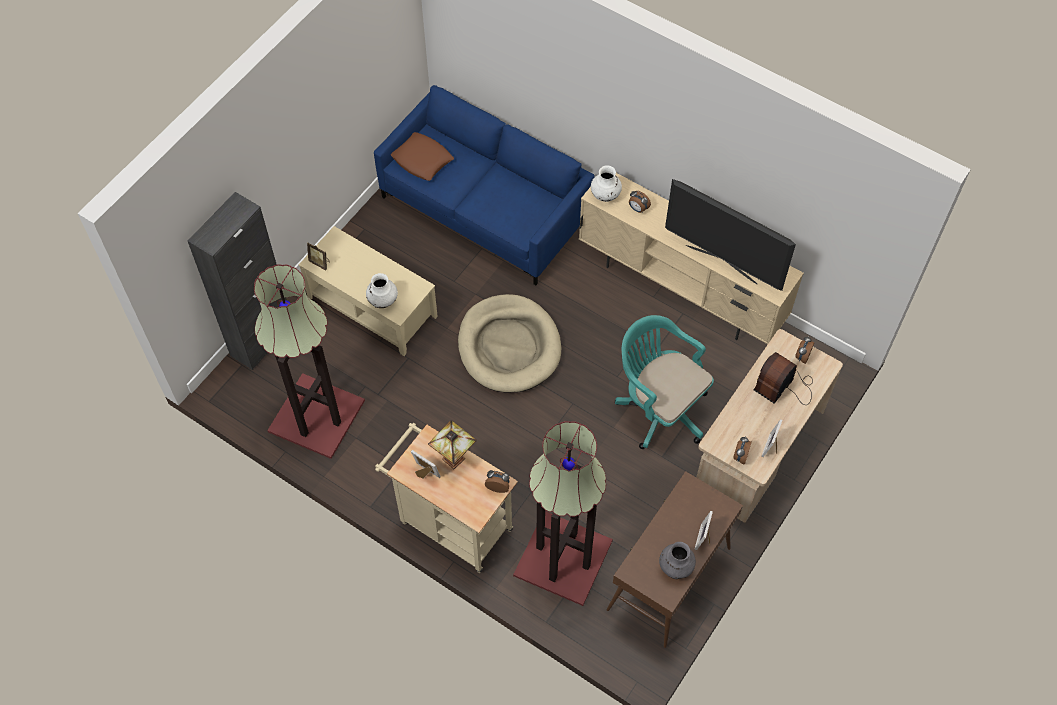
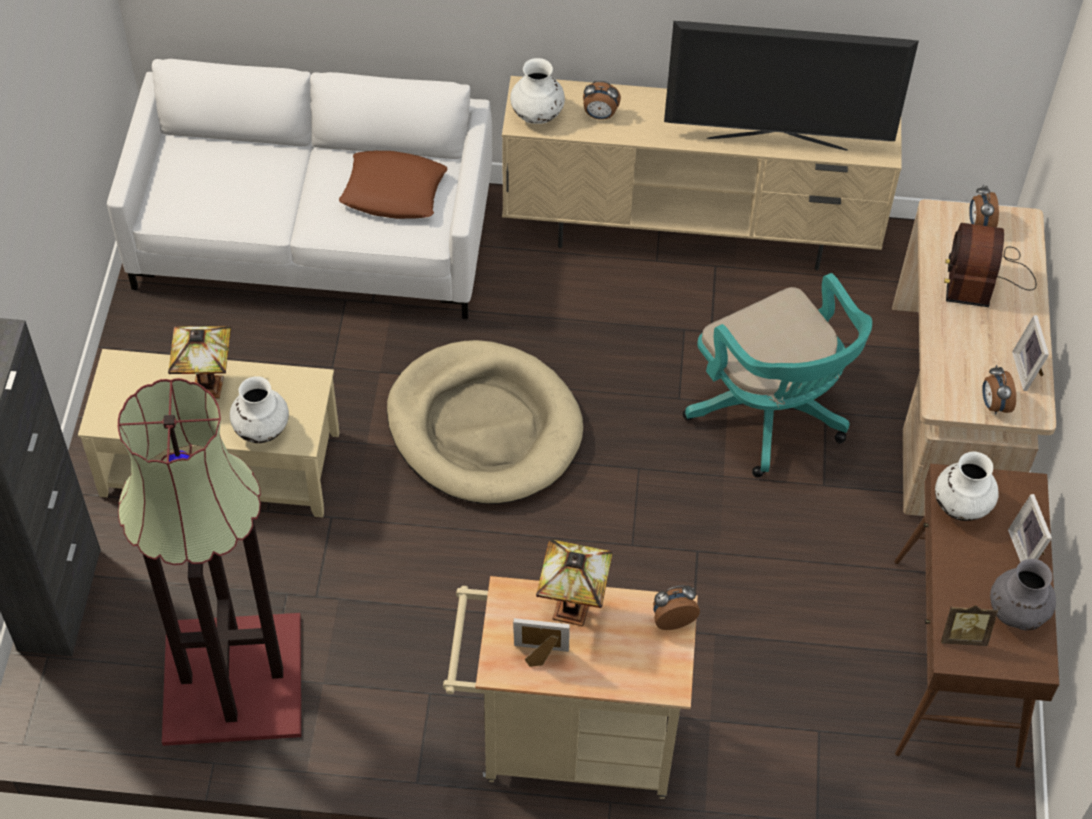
camera: 30 degrees left, 5 degrees down
picture frame [307,243,330,270] -> picture frame moved to [941,605,998,646]
blue sofa [374,85,595,285] -> white sofa [107,59,492,319]
brown pillow [391,132,454,181] -> brown pillow moved to [339,151,448,219]
floor lamp [513,421,613,606] -> none
turquoise office chair [615,315,714,449] -> turquoise office chair turned 135 degrees counterclockwise [683,273,872,477]
none -> table lamp [168,326,231,398]
none -> white vase [935,452,999,521]

